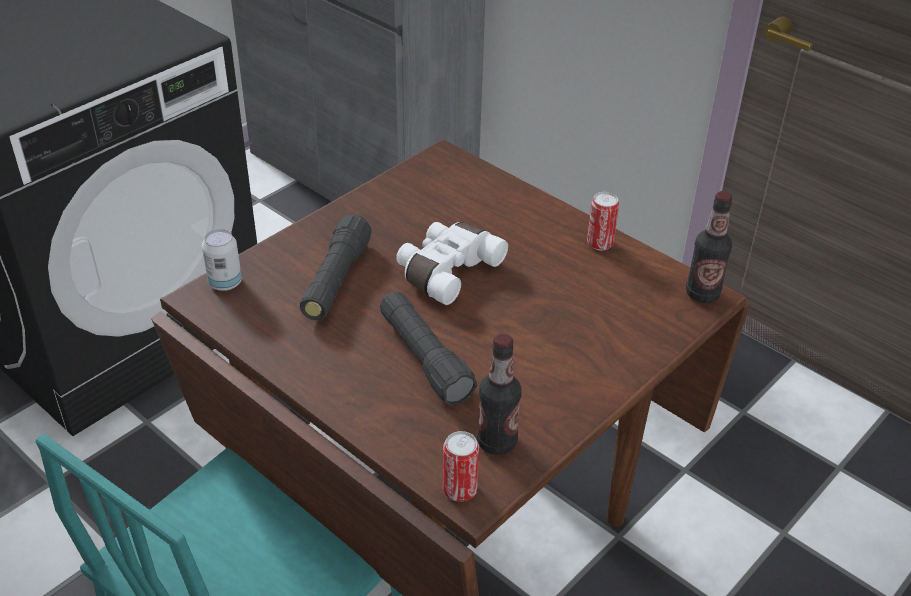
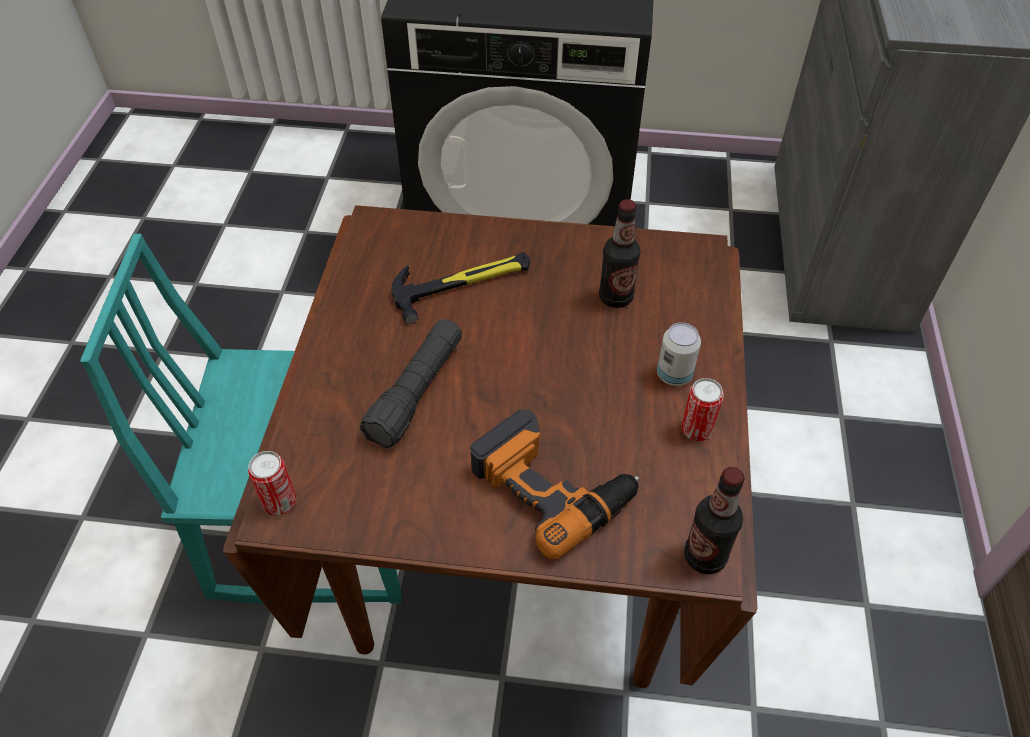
camera: 55 degrees right, 10 degrees up
can [202,229,242,291] -> can moved to [657,322,701,386]
black flashlight [300,215,371,320] -> hammer [392,252,530,324]
white binoculars [396,222,508,305] -> none
bottle [477,334,521,455] -> bottle moved to [599,199,641,308]
none -> power drill [470,409,639,560]

